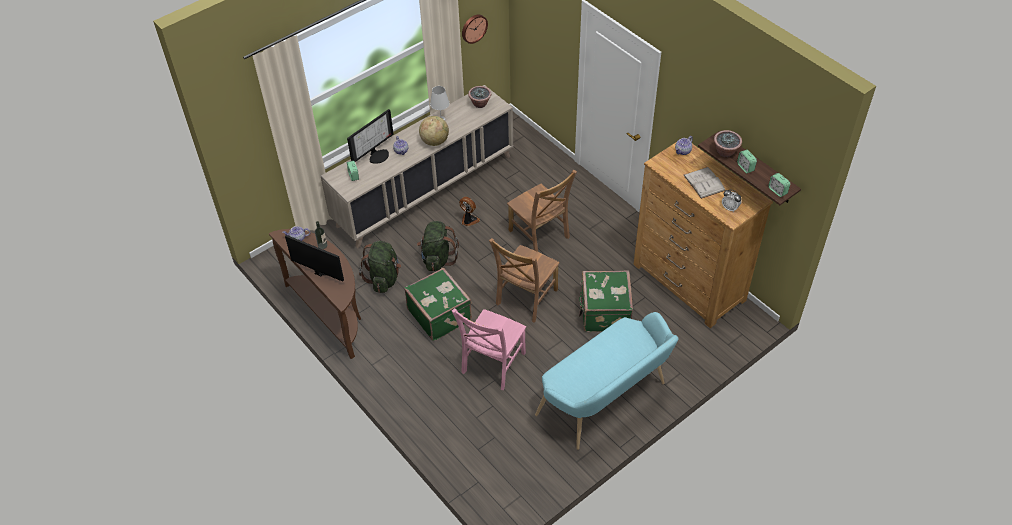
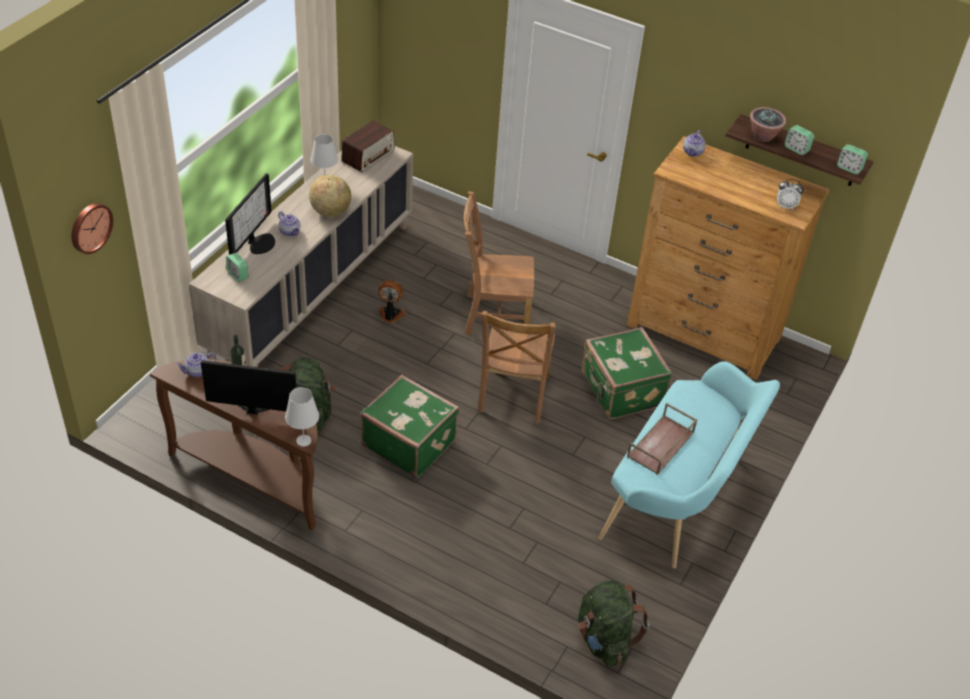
camera: 25 degrees left, 5 degrees down
green backpack [417,221,459,271] -> green backpack moved to [578,580,649,667]
pink chair [452,308,526,390] -> none
wall clock [462,15,488,44] -> wall clock moved to [71,203,113,254]
potted plant [468,86,491,108] -> radio [341,121,395,172]
brown chair [507,170,577,252] -> brown chair turned 150 degrees clockwise [464,191,534,335]
white book [683,167,726,199] -> none
none -> white table lamp [285,387,319,447]
none -> brown tray [627,403,697,475]

